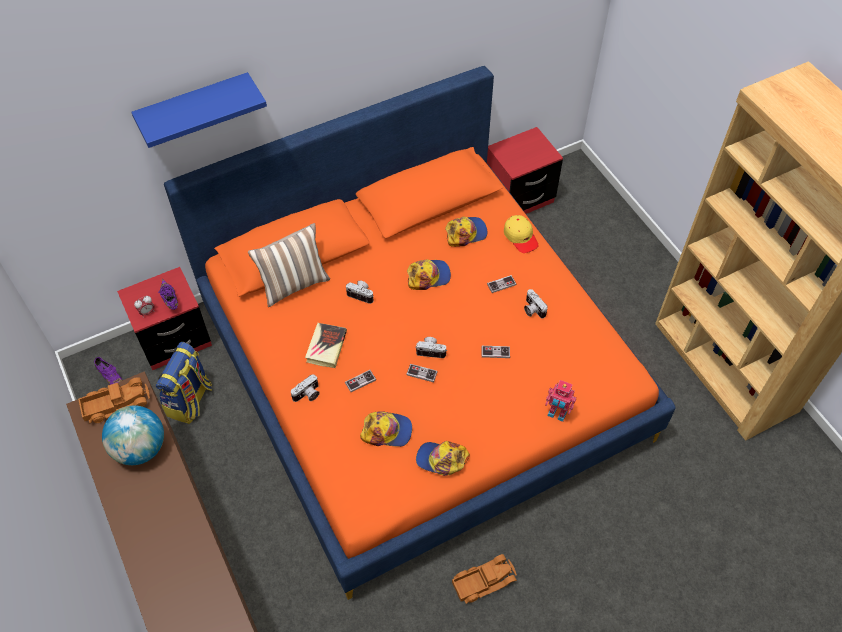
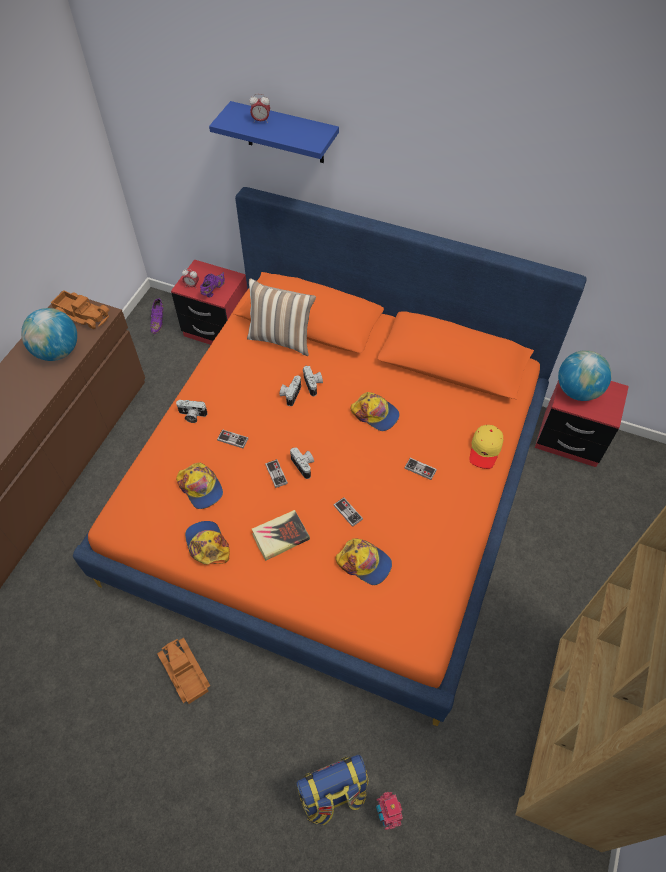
camera: 50 degrees right, 0 degrees up
backpack [155,342,212,424] -> backpack moved to [296,754,368,825]
book [305,323,347,368] -> book moved to [252,510,310,561]
cap [445,217,488,247] -> cap moved to [336,538,392,585]
toy truck [452,554,517,604] -> toy truck turned 150 degrees counterclockwise [157,637,210,704]
camera [524,289,548,318] -> camera moved to [280,375,301,406]
toy robot [545,380,576,422] -> toy robot moved to [376,792,403,830]
none -> alarm clock [249,94,270,123]
none -> globe [558,350,612,401]

